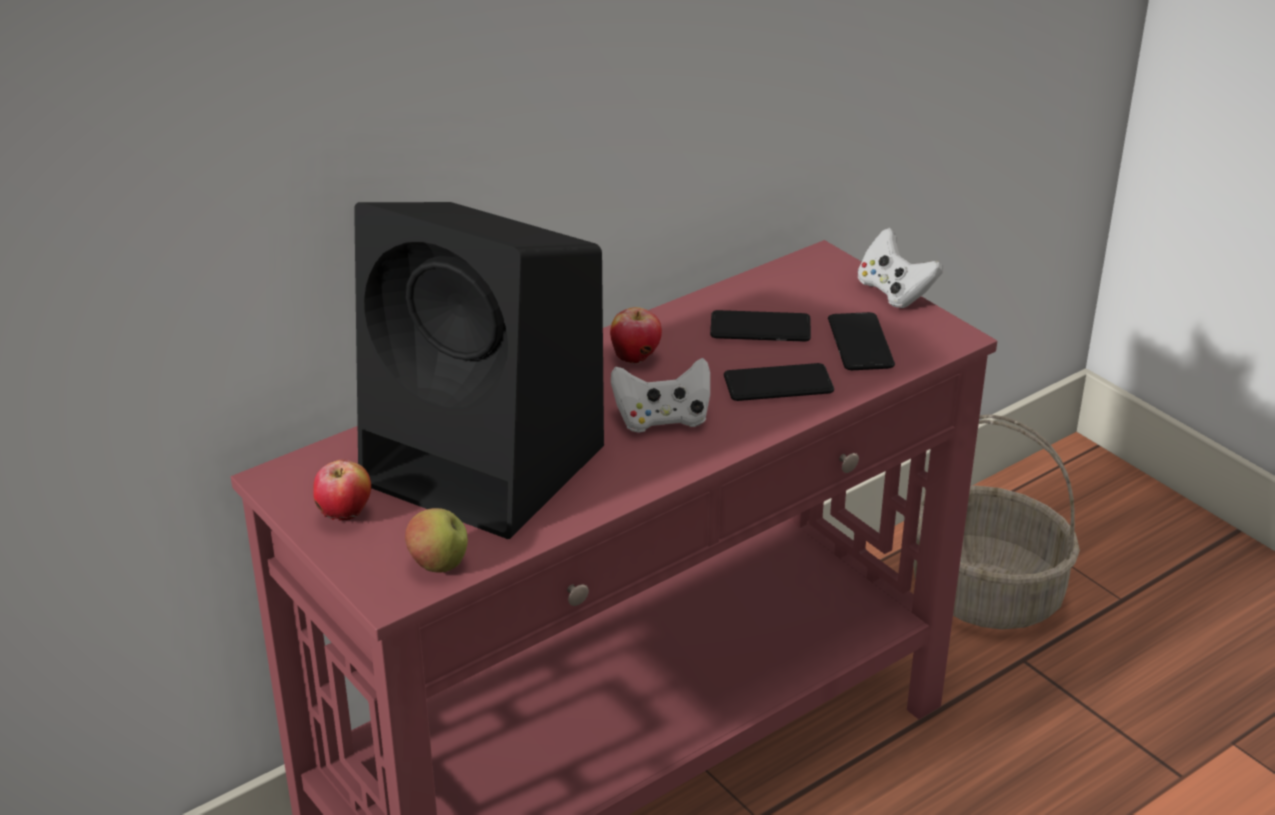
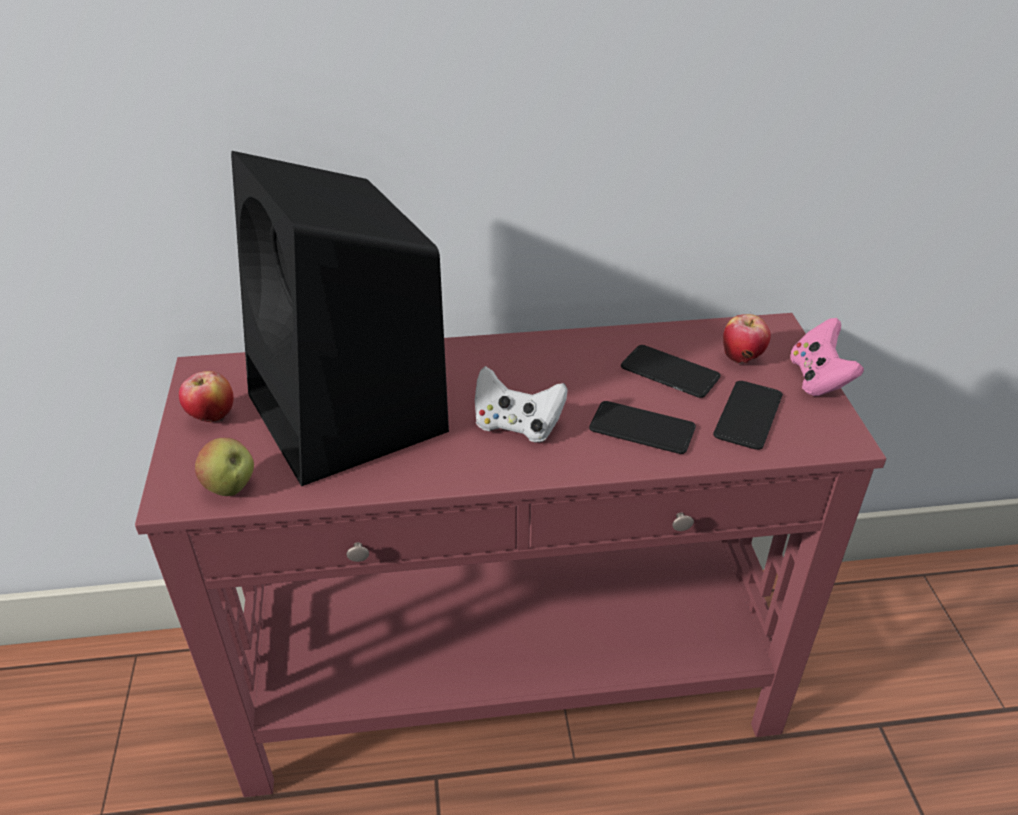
camera: 30 degrees right, 5 degrees up
apple [610,307,662,364] -> apple moved to [723,314,771,364]
white game controller [858,228,943,308] -> pink game controller [790,318,864,396]
basket [914,414,1080,629] -> none

